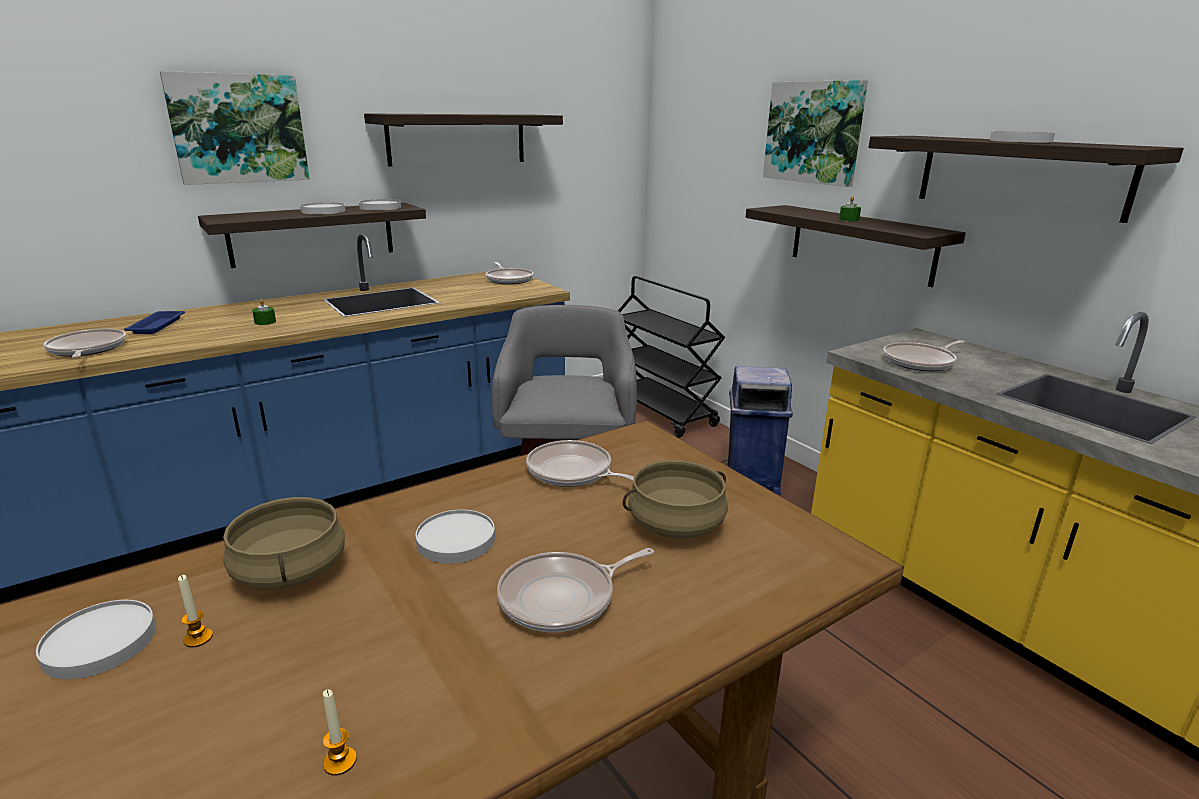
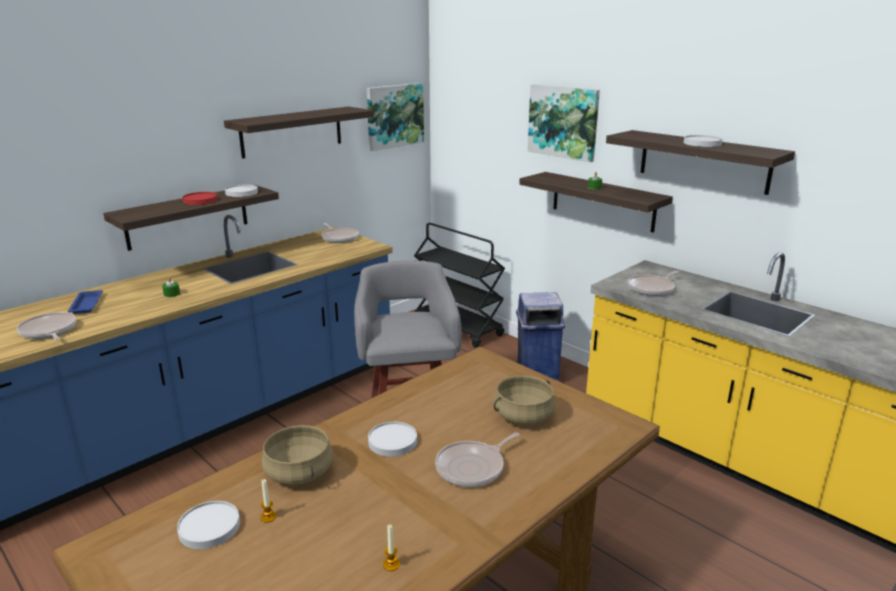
camera: 10 degrees left, 0 degrees up
picture [160,71,310,185] -> picture moved to [367,83,424,151]
white plate [300,202,345,214] -> red plate [182,192,218,205]
frying pan [526,440,634,487] -> none

